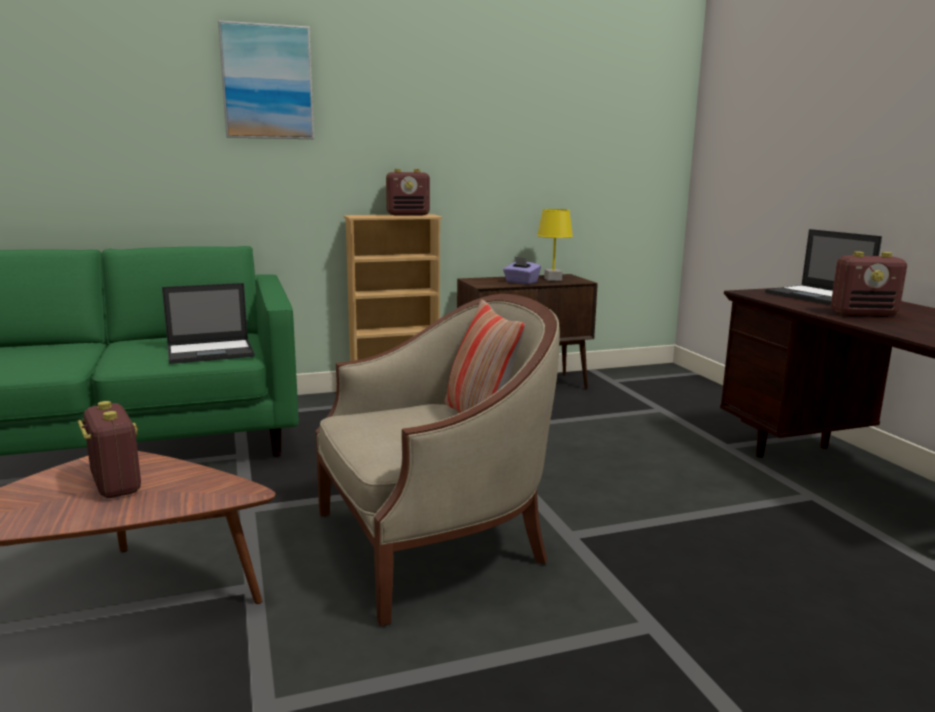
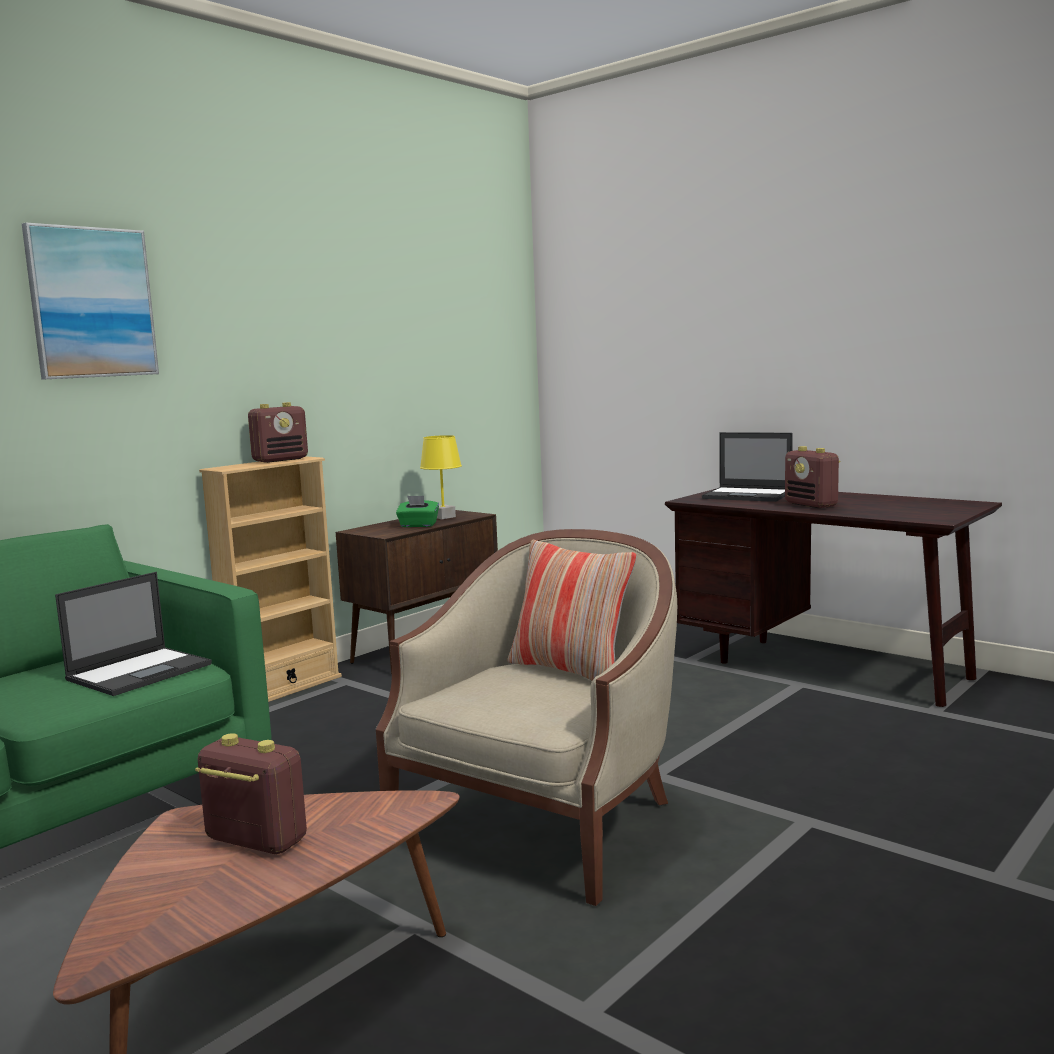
camera: 30 degrees left, 5 degrees down
purple tissue box [503,256,541,285] -> green tissue box [396,496,439,527]
radio [831,251,907,317] -> radio turned 90 degrees clockwise [785,446,840,508]

